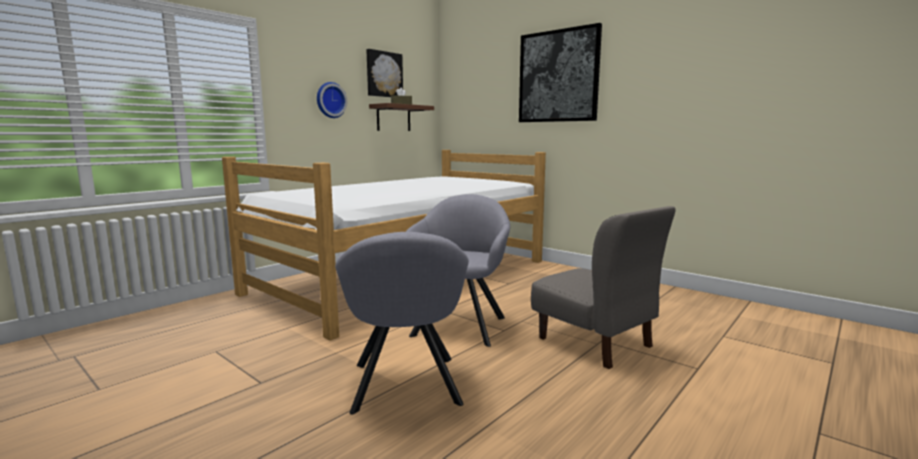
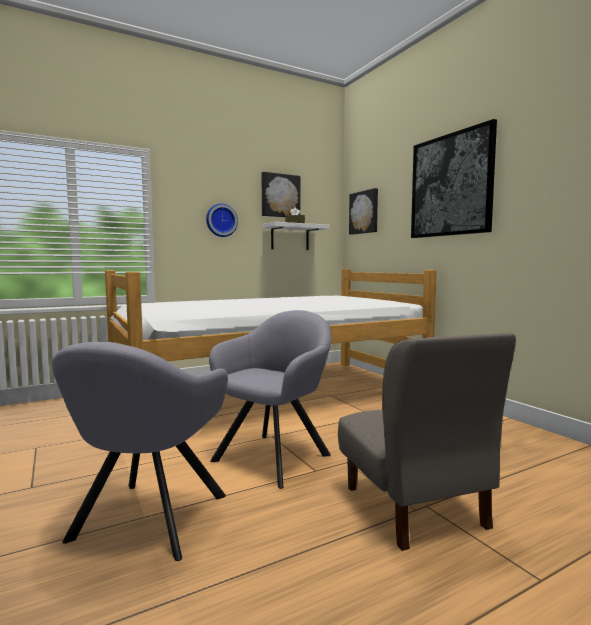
camera: 20 degrees right, 5 degrees down
brown shelf [369,103,434,131] -> white shelf [263,222,330,250]
none -> picture [349,188,378,235]

